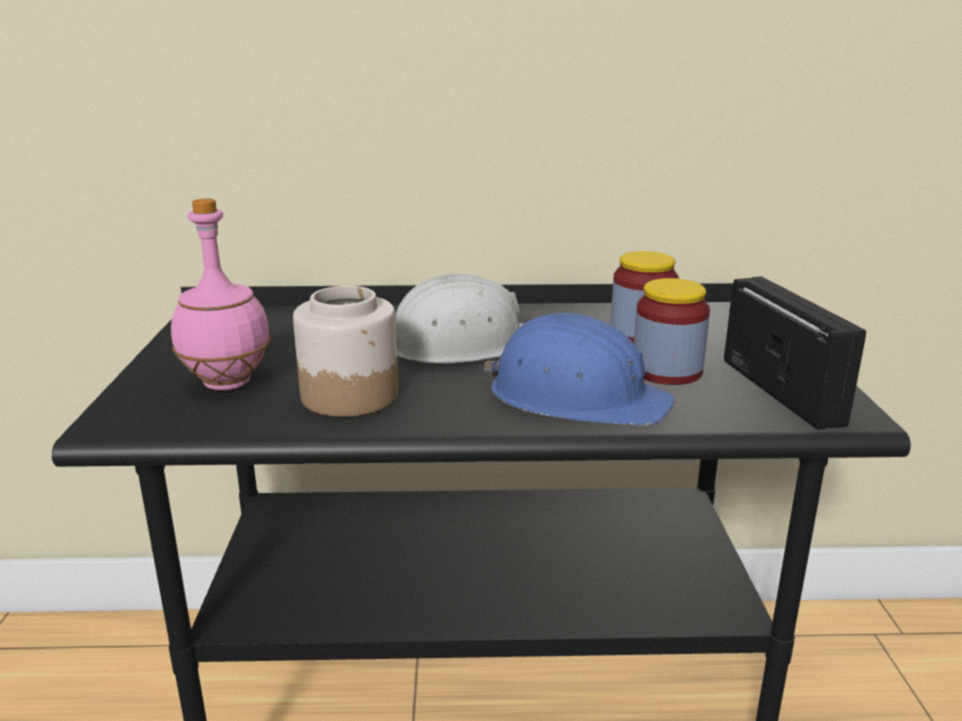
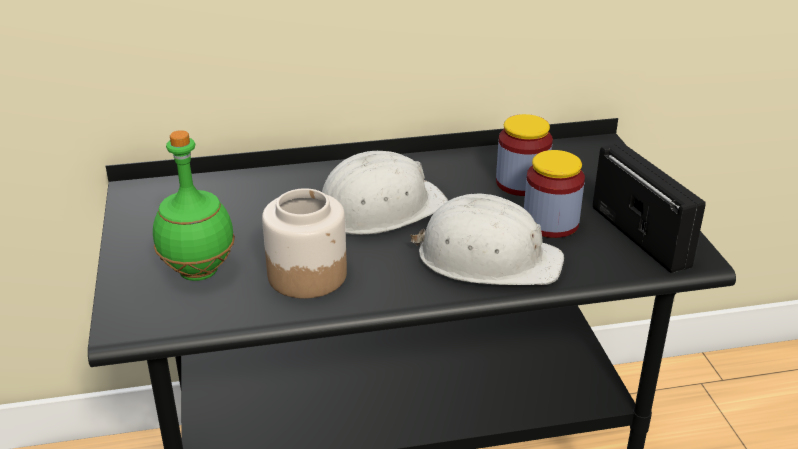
camera: 10 degrees left, 10 degrees up
pink bottle [171,198,271,390] -> green bottle [153,130,235,281]
blue hard hat [483,313,675,426] -> white hard hat [410,194,564,285]

